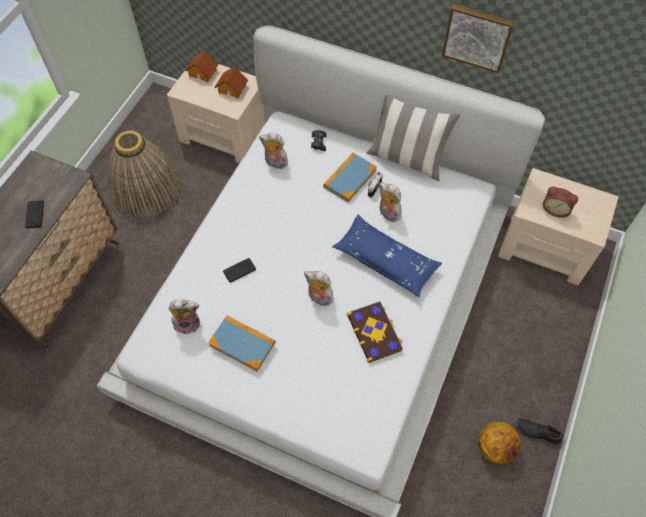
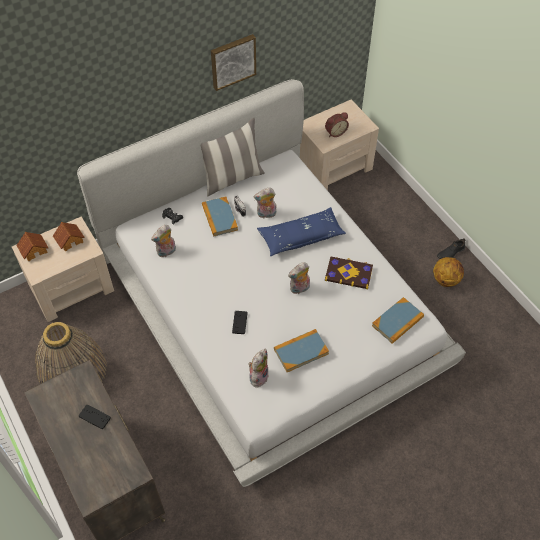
camera: 55 degrees left, 5 degrees down
none -> book [372,297,424,344]

